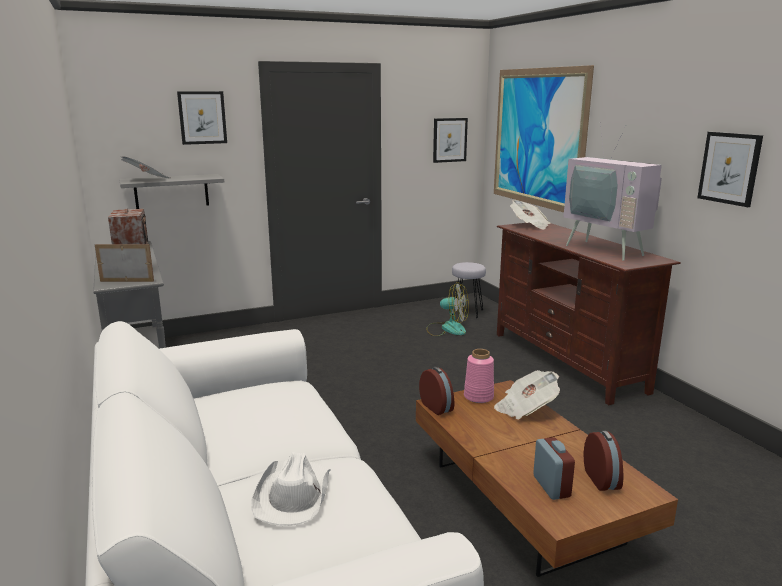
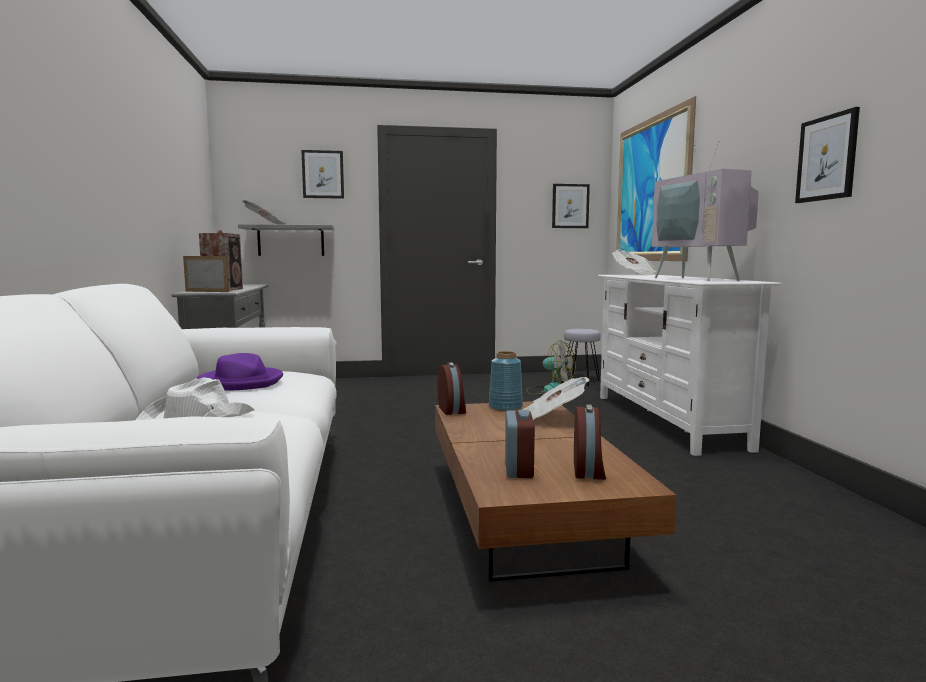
camera: 15 degrees right, 10 degrees down
pink vase [464,349,494,403] -> blue vase [489,351,523,411]
brown tv stand [497,222,681,405] -> white tv stand [598,275,781,456]
none -> purple hat [197,353,283,390]

